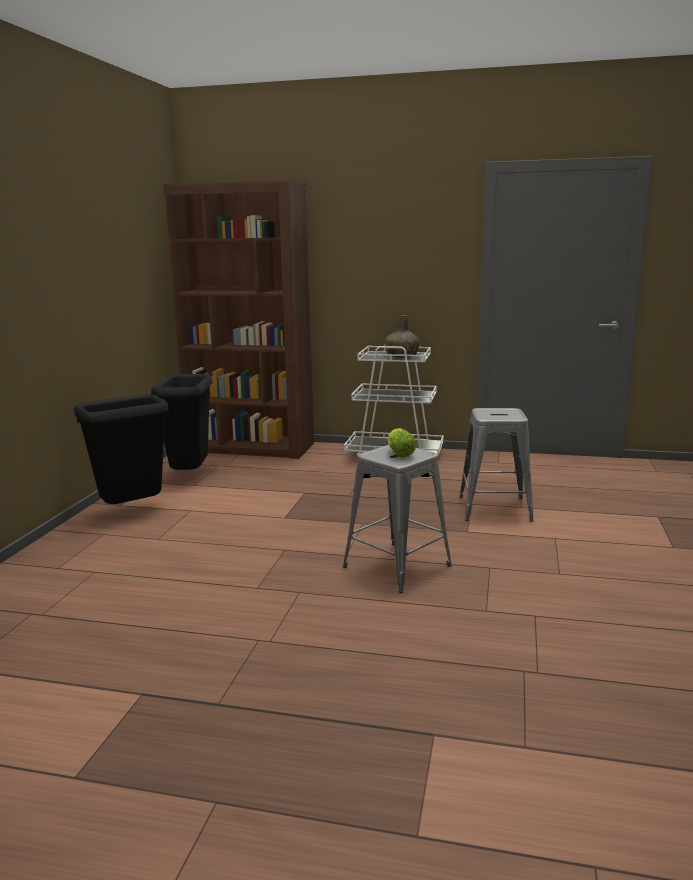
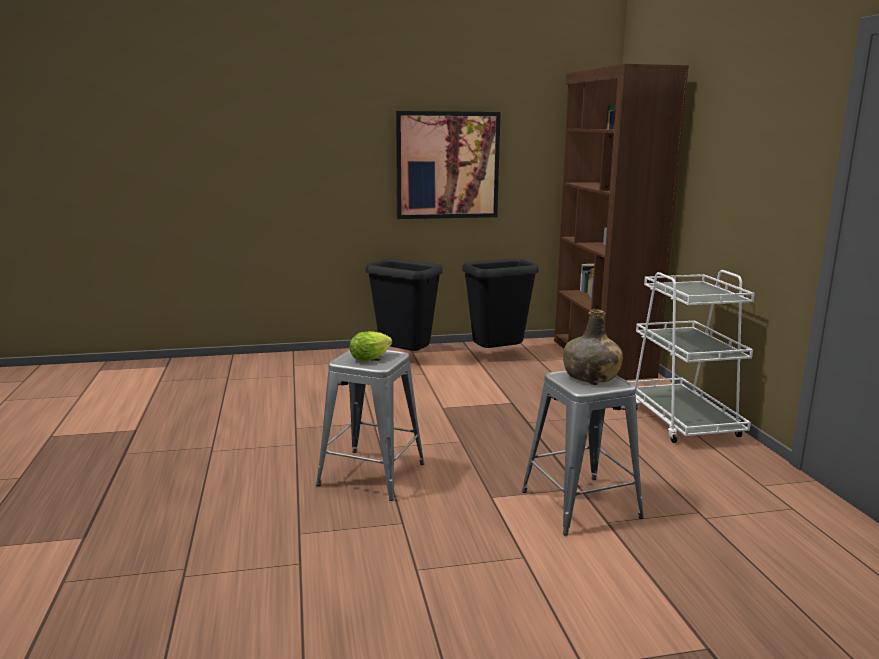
camera: 65 degrees right, 0 degrees up
green bottle [385,315,420,358] -> green bottle moved to [563,309,623,383]
none -> picture [396,111,501,219]

